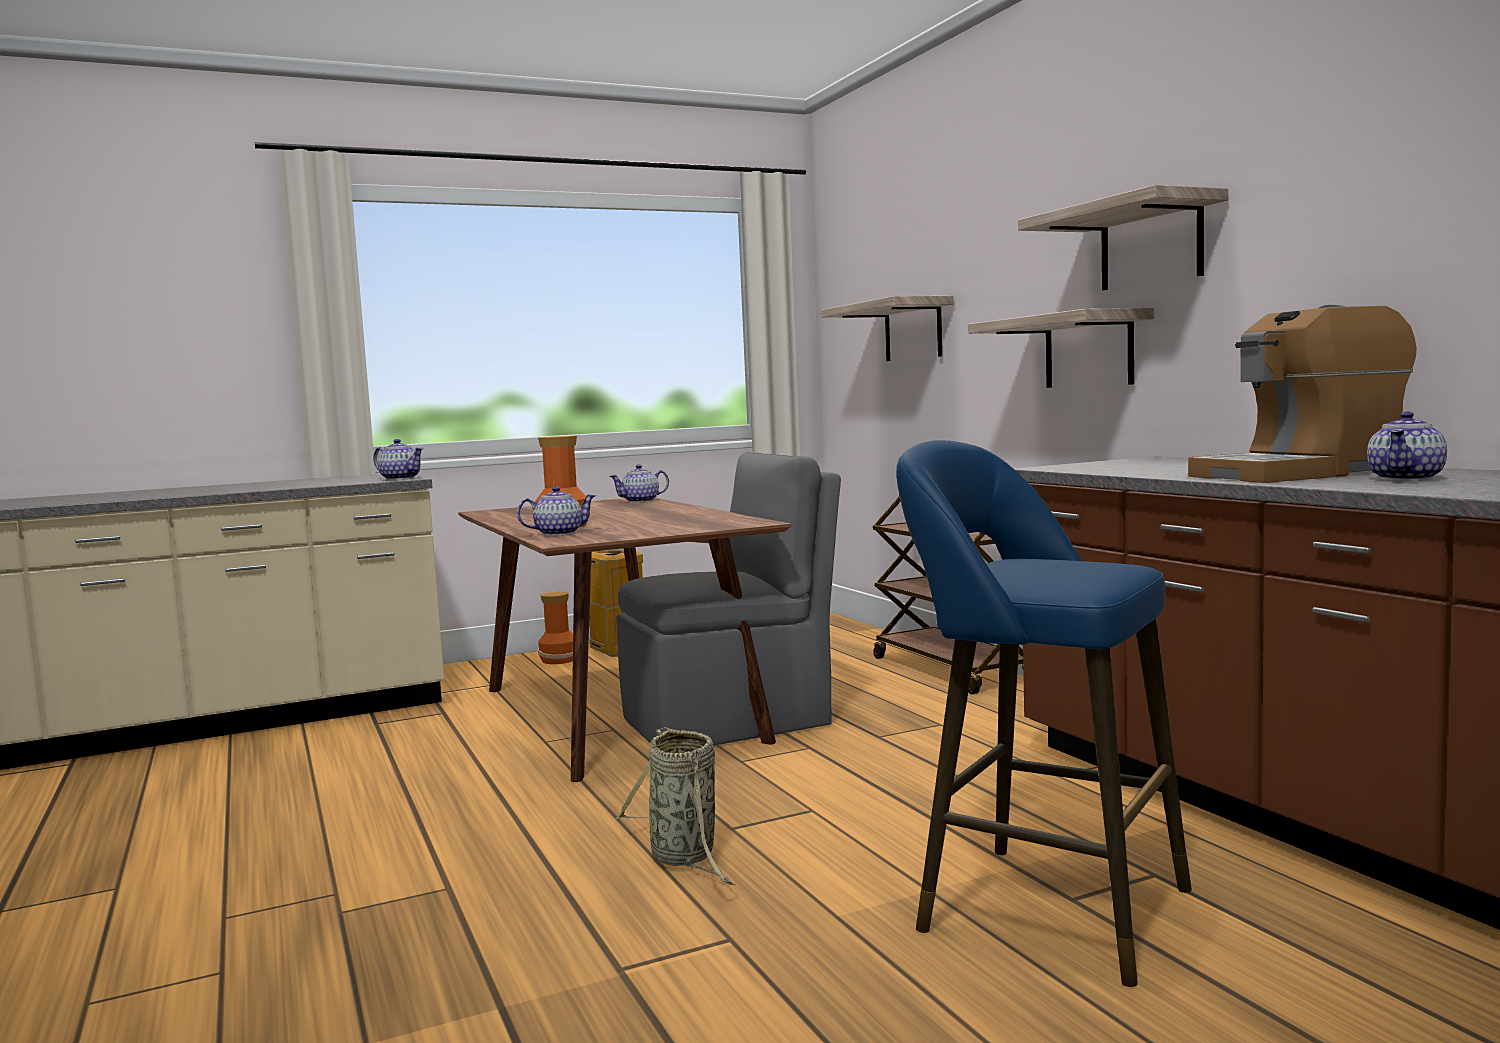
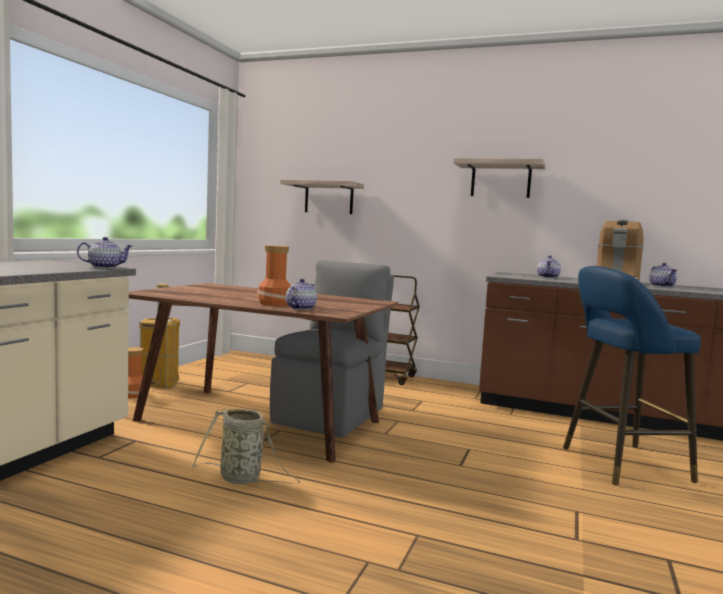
camera: 45 degrees left, 0 degrees up
teapot [609,465,669,503] -> teapot moved to [537,255,561,278]
basket [615,727,734,885] -> basket moved to [192,409,300,484]
shelf [968,308,1154,388] -> none

